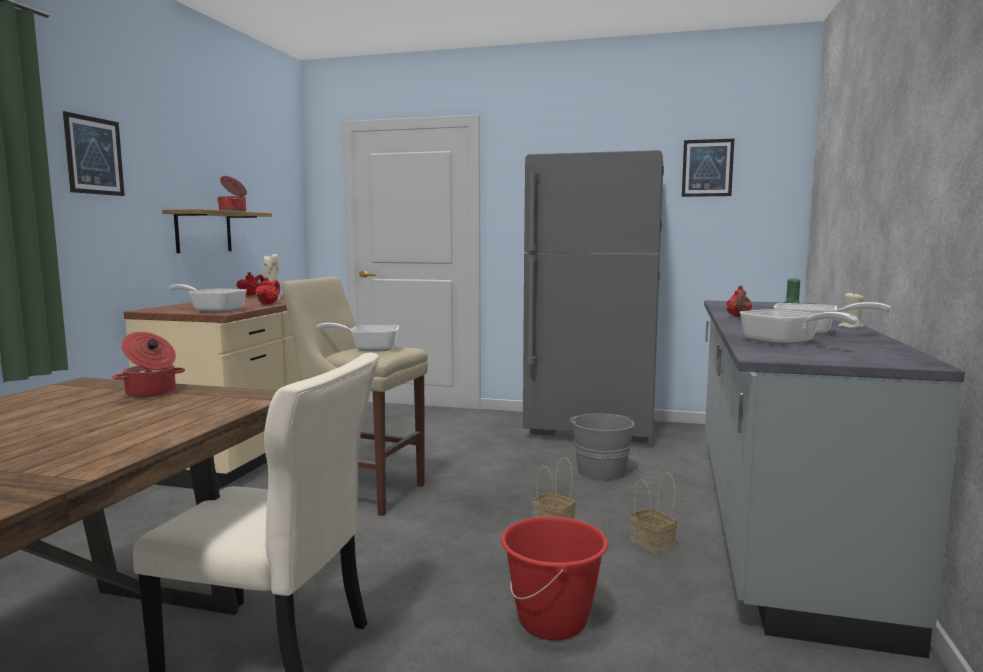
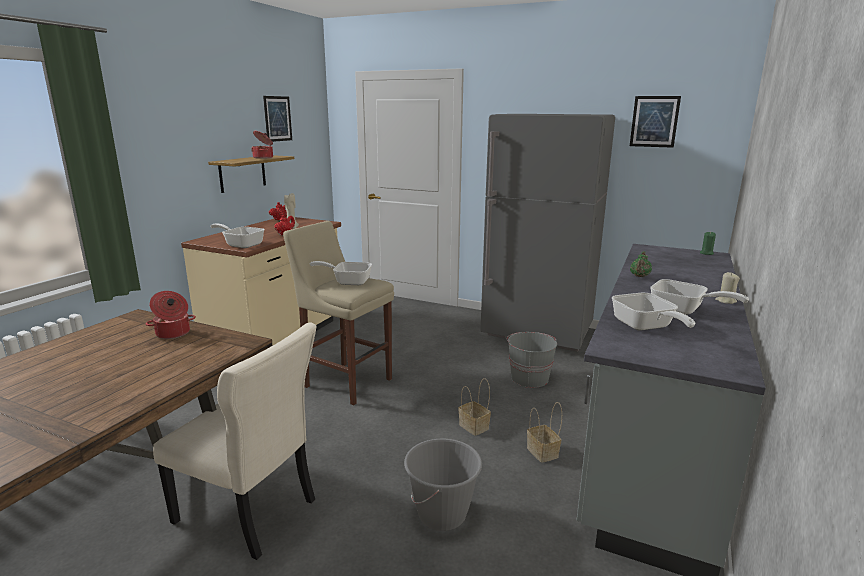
camera: 10 degrees right, 10 degrees up
picture [63,111,125,196] -> picture moved to [263,96,292,142]
red bucket [501,517,608,640] -> grey bucket [404,439,482,531]
red teapot [726,285,752,317] -> green teapot [630,251,652,277]

